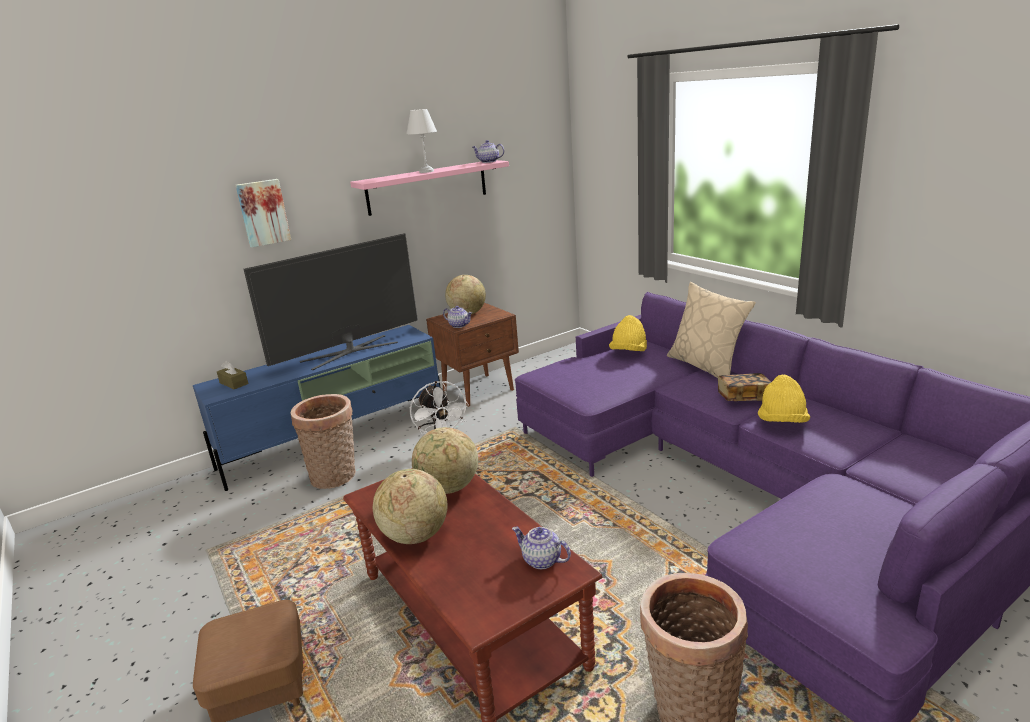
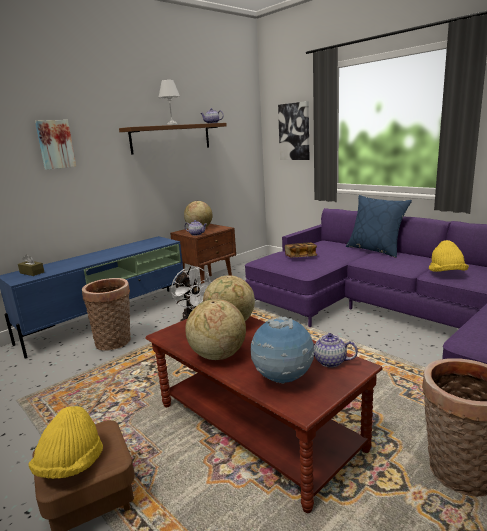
camera: 10 degrees left, 5 degrees down
television [243,233,418,370] -> none
pink shelf [350,160,509,216] -> brown shelf [119,123,227,155]
yellow hat [609,315,647,351] -> yellow hat moved to [28,406,103,479]
beige pillow [667,282,756,378] -> blue pillow [346,195,412,258]
book [718,373,771,401] -> book moved to [285,242,317,257]
none -> globe [251,316,315,384]
none -> picture [278,101,309,160]

